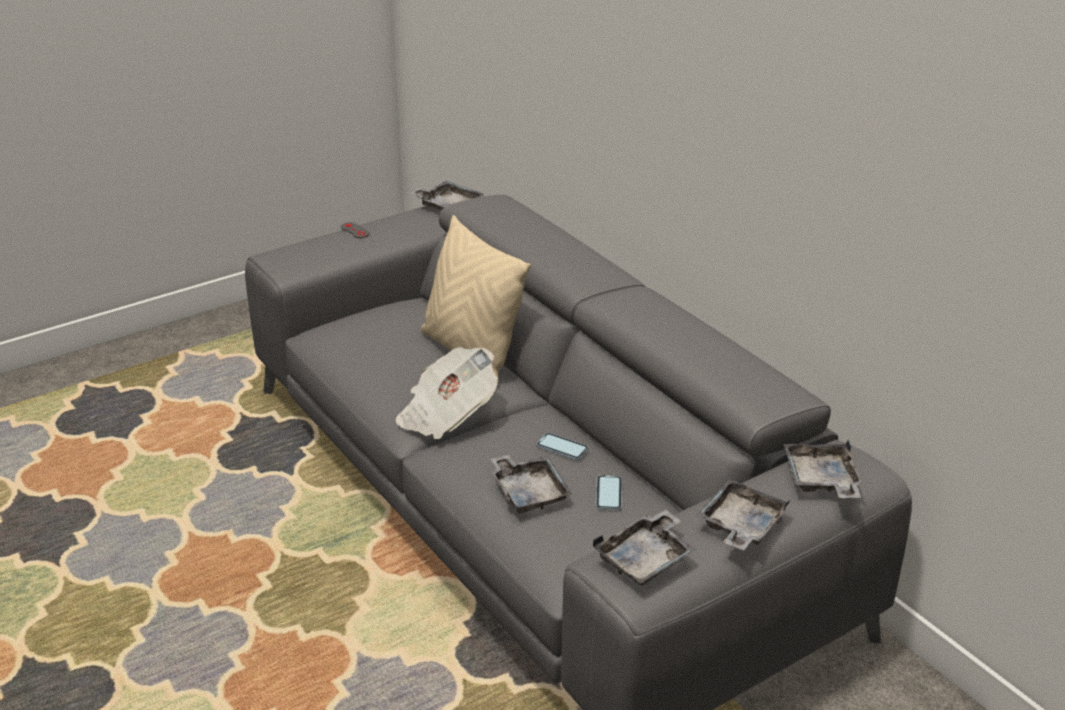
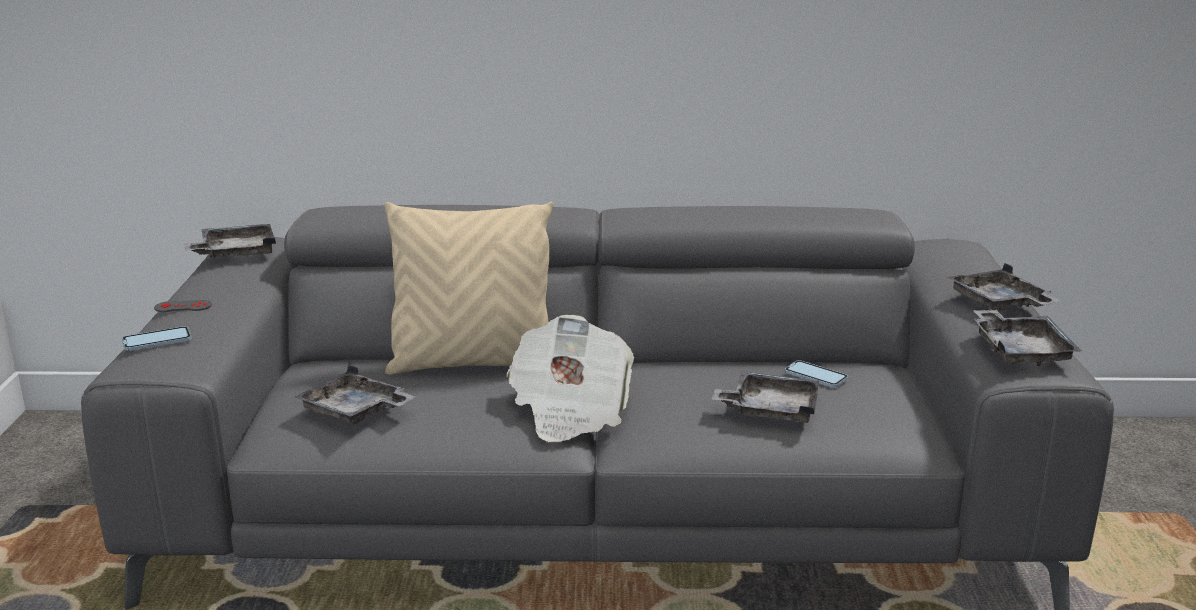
camera: 55 degrees left, 10 degrees down
phone [537,433,589,460] -> phone moved to [122,326,192,351]
grey tray [784,439,863,498] -> grey tray moved to [294,364,415,424]

